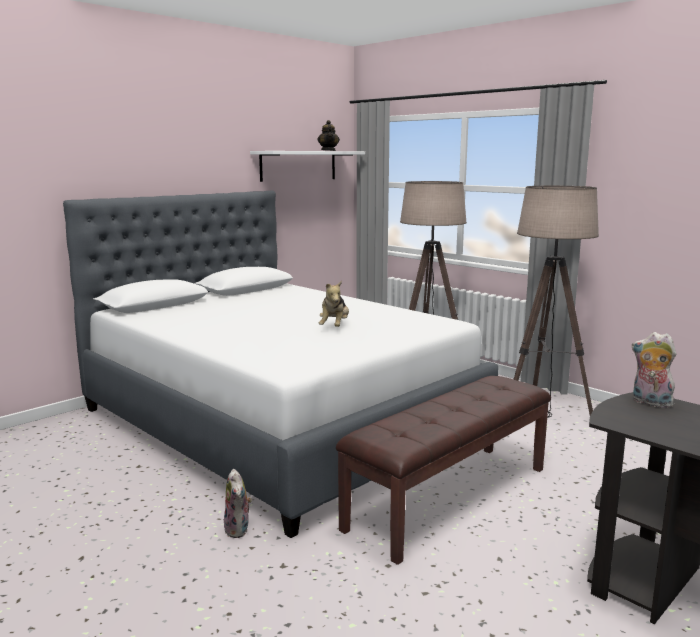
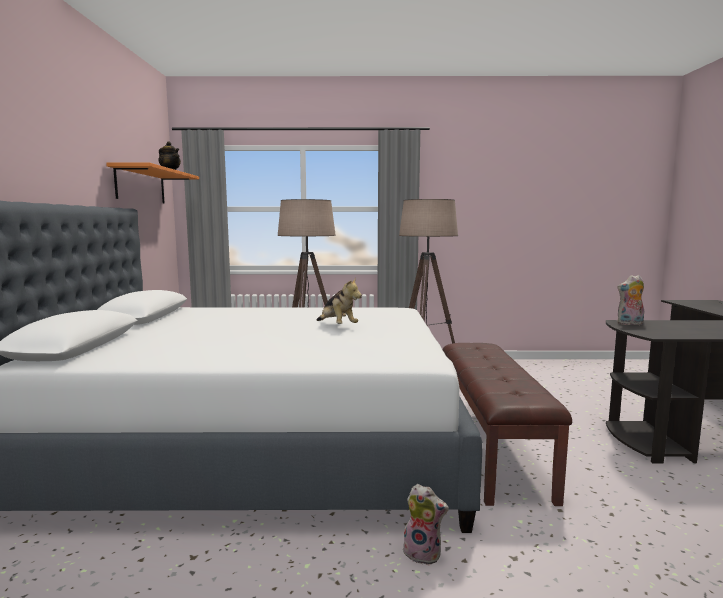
camera: 45 degrees left, 5 degrees down
white shelf [250,151,365,182] -> orange shelf [106,162,199,203]

